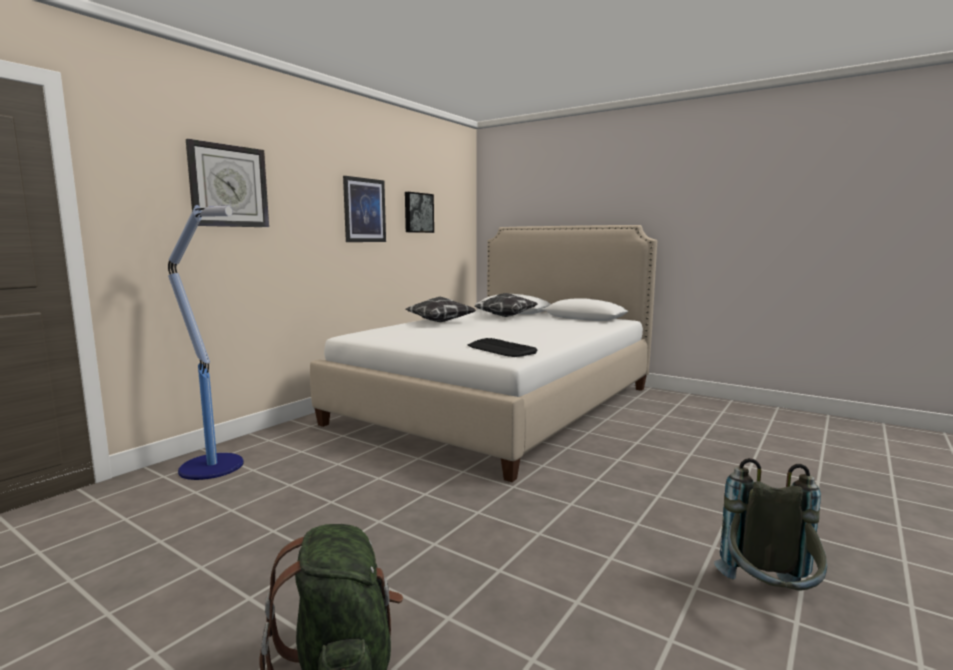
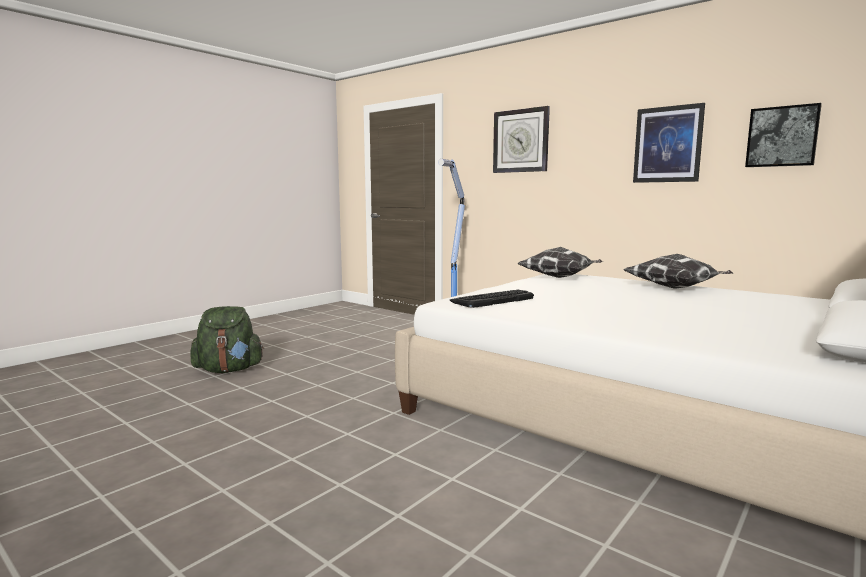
camera: 95 degrees right, 0 degrees up
pillow [475,293,537,317] -> pillow moved to [517,247,603,278]
grey backpack [714,458,827,591] -> none

